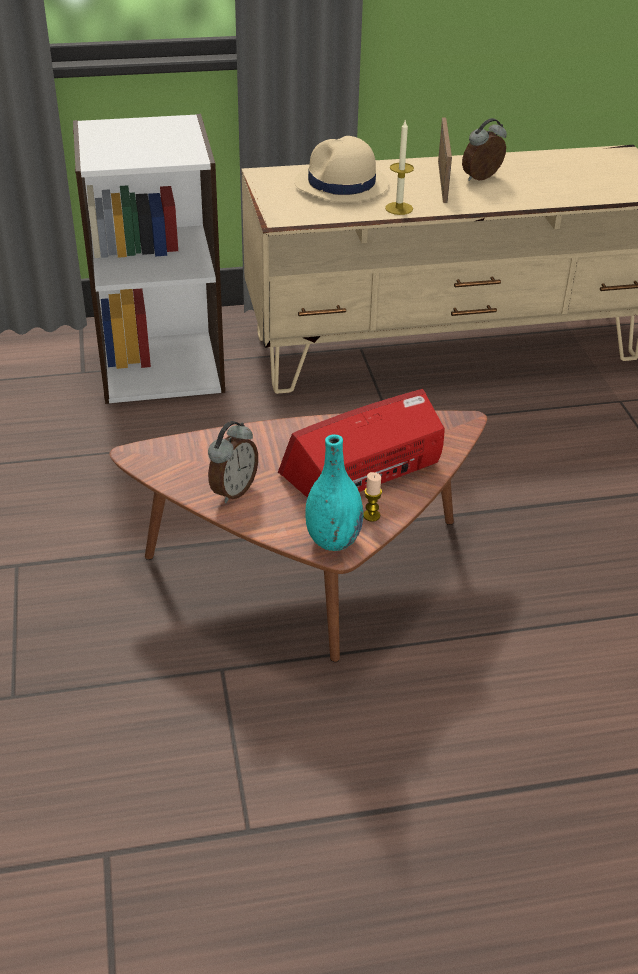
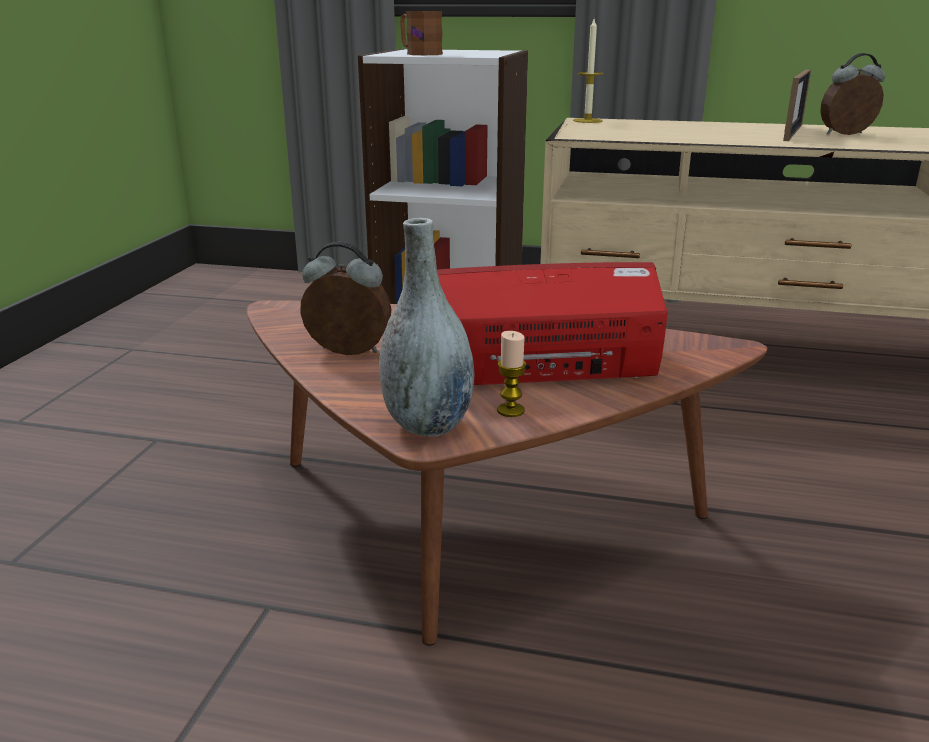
camera: 25 degrees right, 15 degrees down
alarm clock [208,421,258,503] -> alarm clock turned 135 degrees counterclockwise [300,242,391,355]
beige hat [295,136,389,203] -> none
turquoise vase [305,434,363,551] -> grey vase [379,218,474,437]
candle [385,121,414,215] -> candle moved to [573,19,604,123]
none -> brown mug [400,11,443,55]

